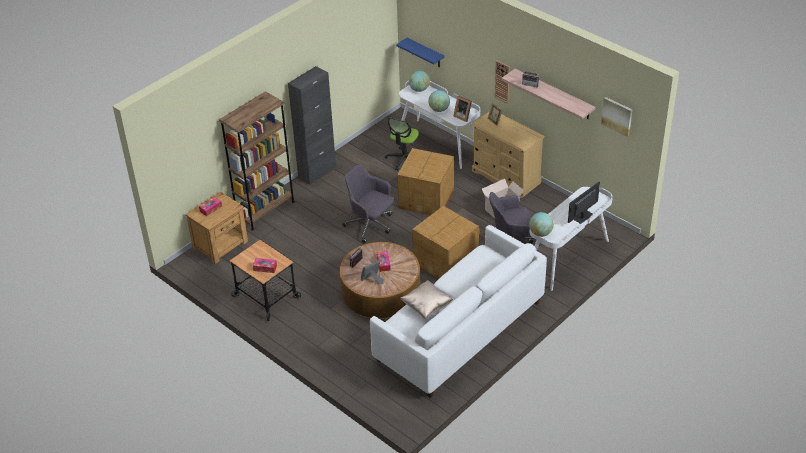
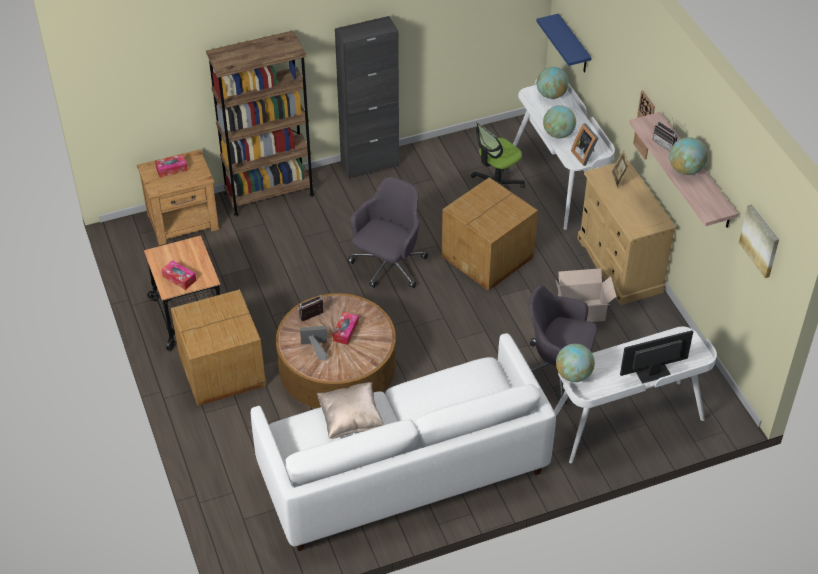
camera: 25 degrees right, 5 degrees up
grey office chair [342,165,394,244] -> grey office chair turned 60 degrees clockwise [348,177,428,288]
cardboard box [412,206,479,279] -> cardboard box moved to [171,289,266,406]
none -> globe [669,137,708,175]

